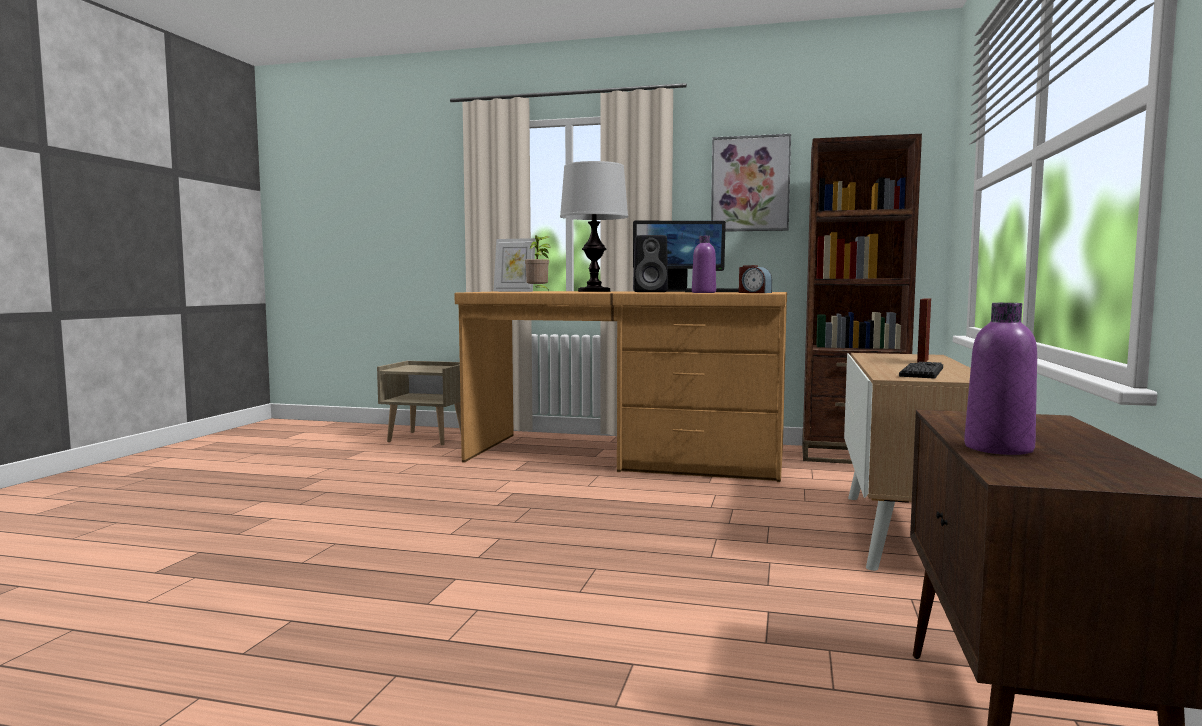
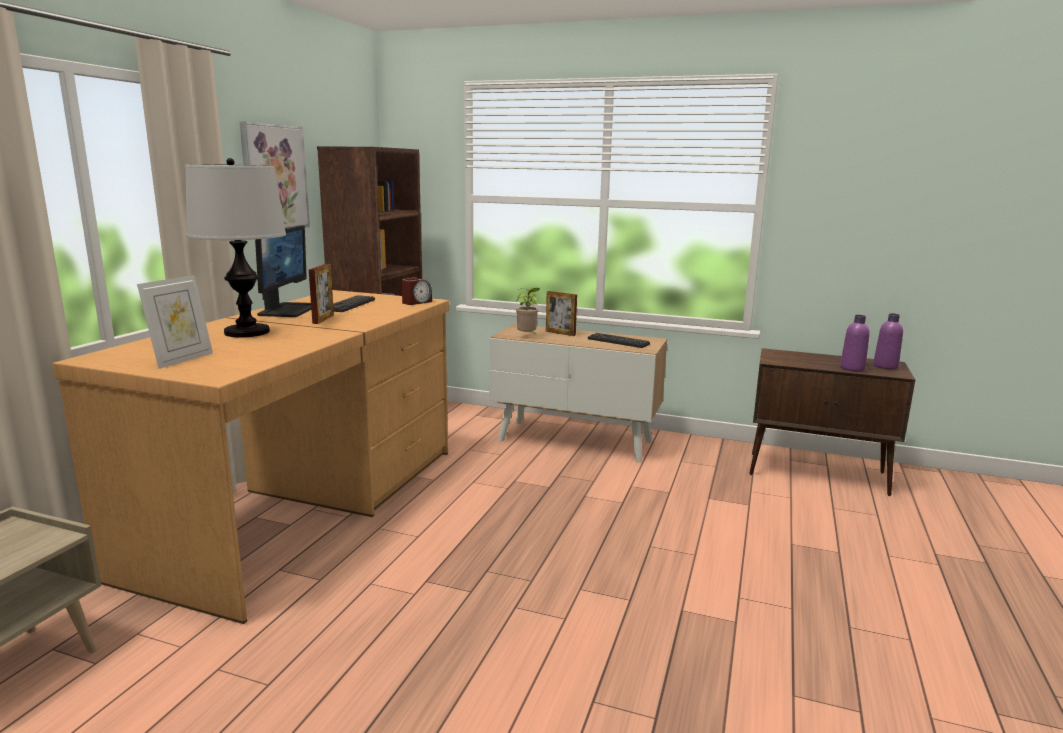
camera: 85 degrees left, 10 degrees up
potted plant [525,235,551,291] -> potted plant moved to [516,287,540,333]
black speaker [633,235,668,292] -> picture frame [309,264,334,324]
purple bottle [692,236,716,293] -> purple bottle moved to [873,313,903,369]

